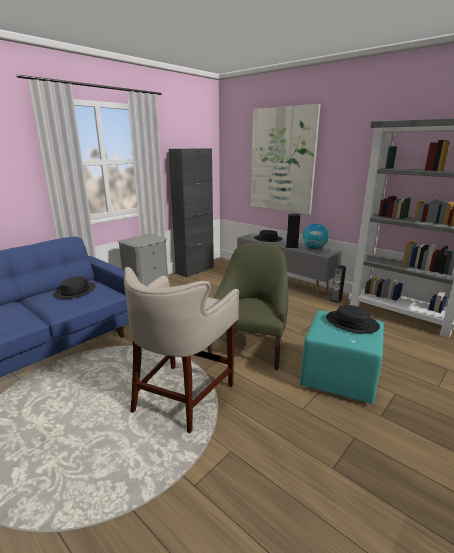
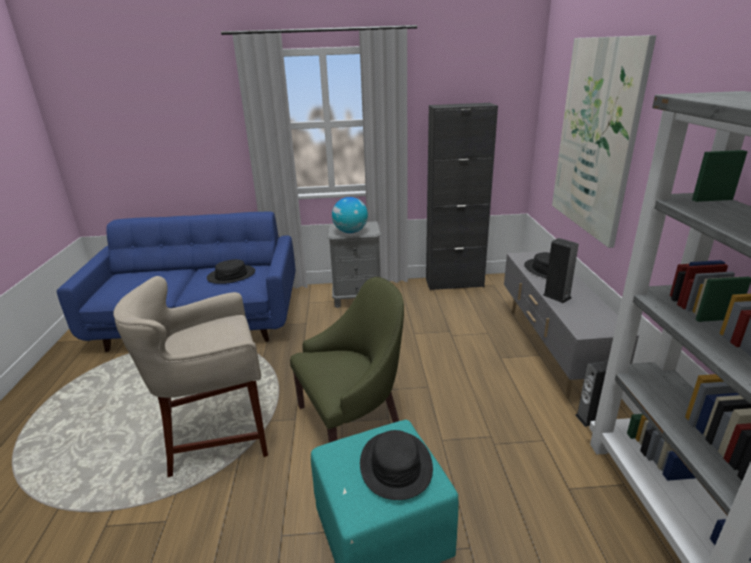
camera: 45 degrees right, 5 degrees up
globe [303,224,329,249] -> globe moved to [332,197,368,233]

